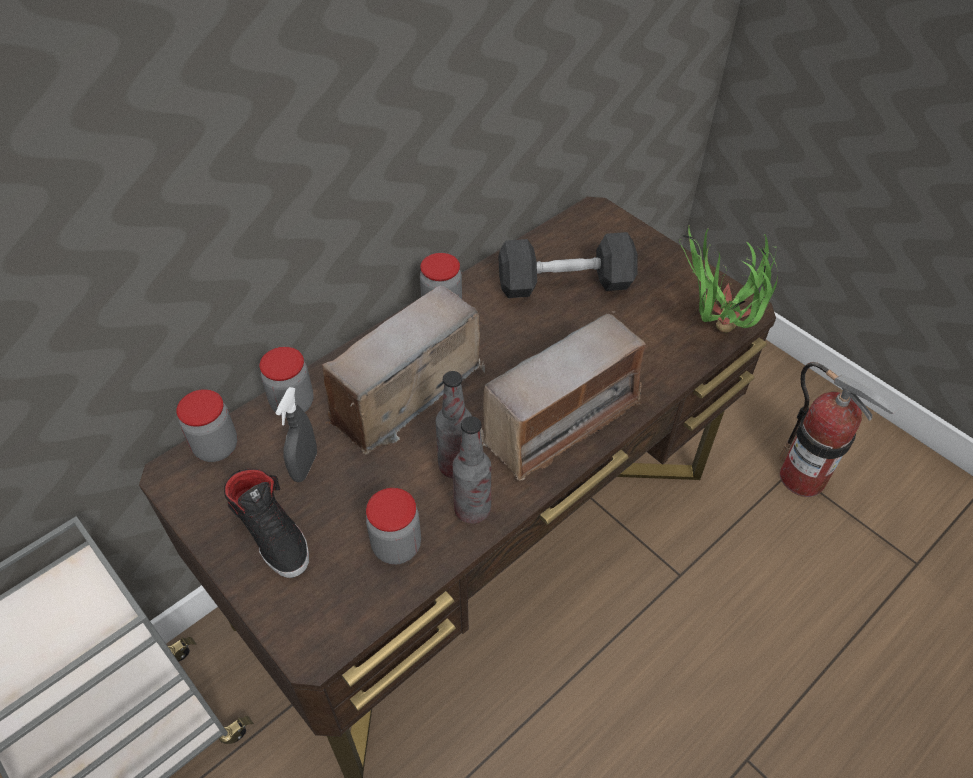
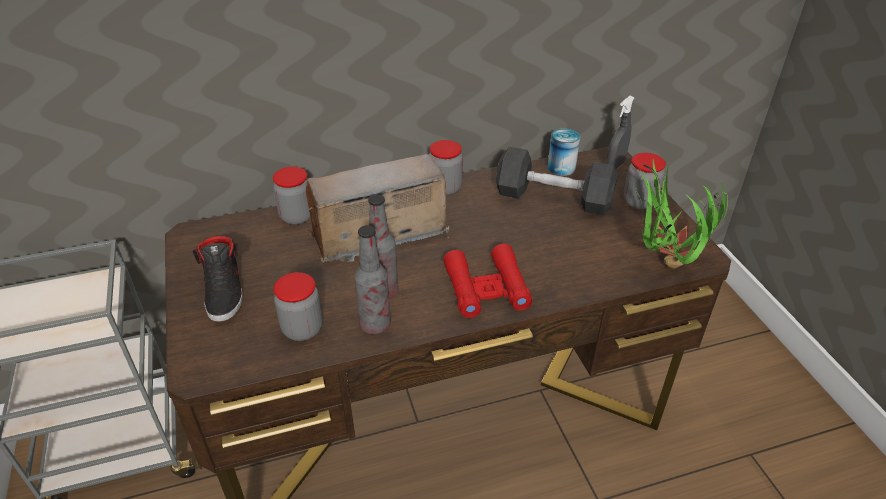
camera: 25 degrees right, 10 degrees down
jar [176,389,237,462] -> jar moved to [624,153,666,210]
grey spray bottle [275,387,317,482] -> grey spray bottle moved to [606,96,634,169]
radio [480,311,646,481] -> red binoculars [443,244,532,318]
fire extinguisher [779,362,899,497] -> none
none -> can [548,128,580,176]

